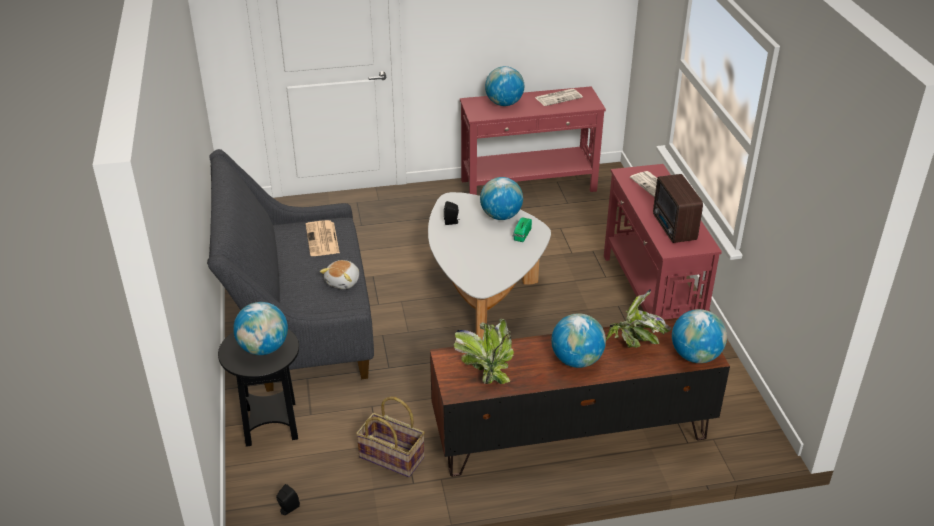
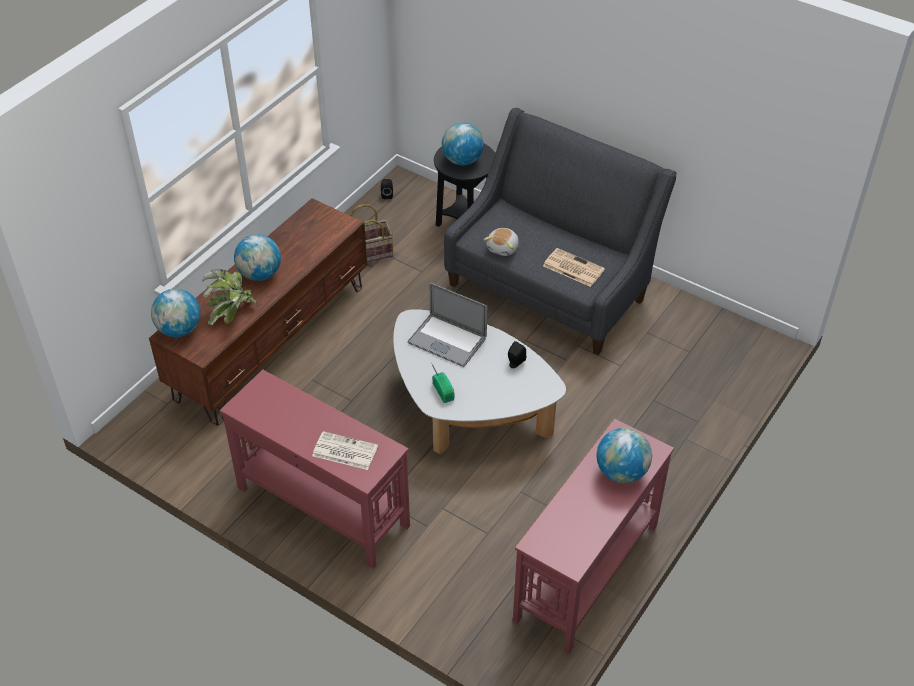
camera: 135 degrees right, 10 degrees up
plush toy [320,260,359,289] -> plush toy turned 135 degrees counterclockwise [484,228,519,256]
potted plant [454,319,514,384] -> none
globe [480,177,523,220] -> none
newspaper [535,89,583,106] -> none
radio [653,174,703,243] -> none
none -> laptop [407,282,487,367]

